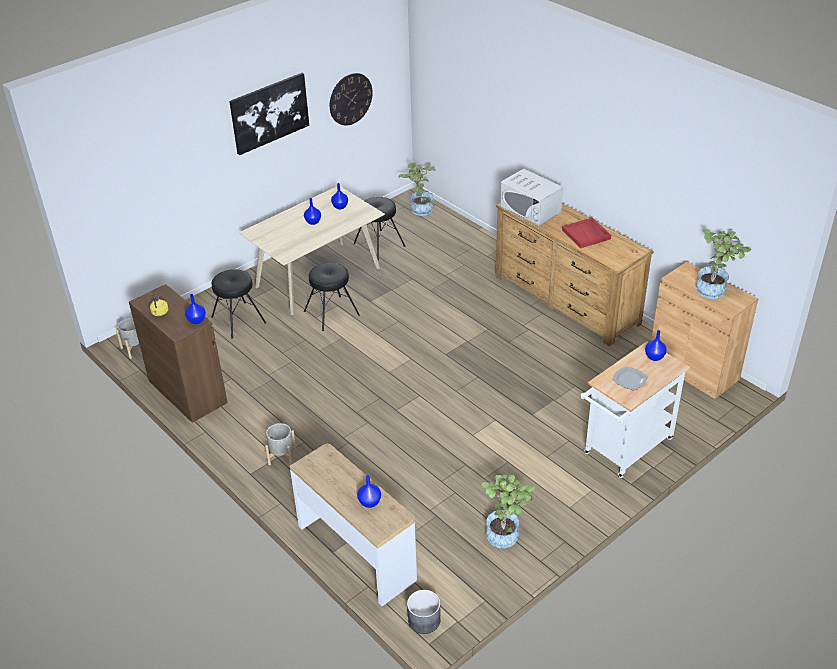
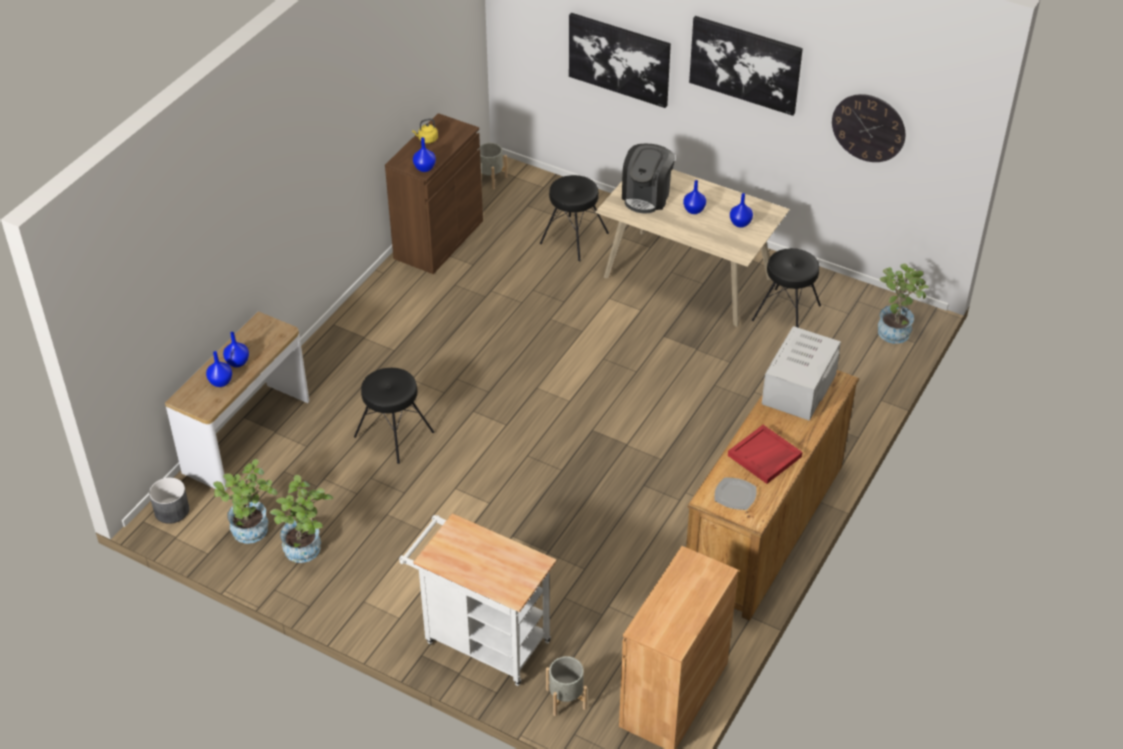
camera: 70 degrees right, 5 degrees up
grey planter [265,423,296,465] -> grey planter moved to [546,656,587,716]
black stool [304,263,360,331] -> black stool moved to [354,368,434,464]
plate [612,366,648,391] -> plate moved to [715,477,756,510]
blue vase [645,330,667,361] -> blue vase moved to [223,332,249,367]
potted plant [696,229,752,299] -> potted plant moved to [213,459,277,544]
none -> picture [569,13,671,108]
none -> coffee machine [622,144,675,213]

